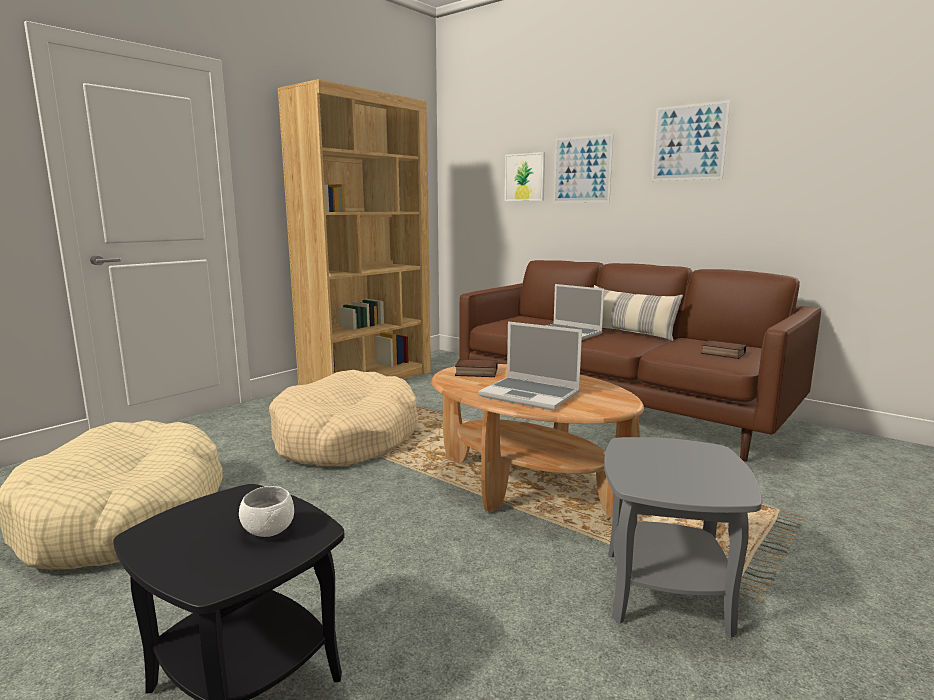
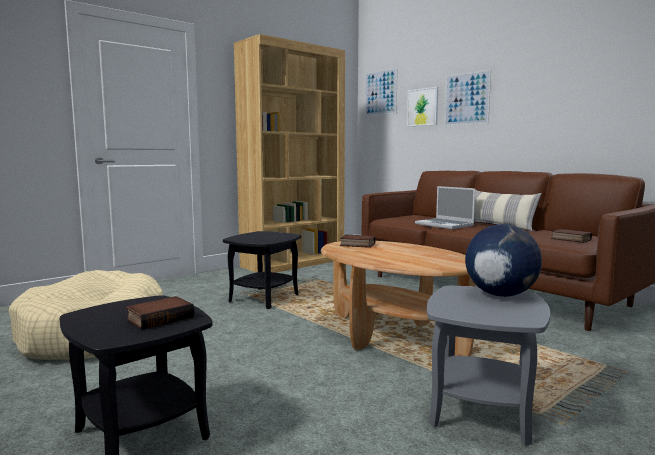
camera: 10 degrees right, 5 degrees down
white bowl [239,486,294,537] -> book [126,296,194,330]
beige dog bed [269,370,419,466] -> black side table [223,231,301,309]
laptop [478,321,582,410] -> none
picture [651,100,730,181] -> picture moved to [365,67,398,116]
none -> globe [465,224,542,297]

